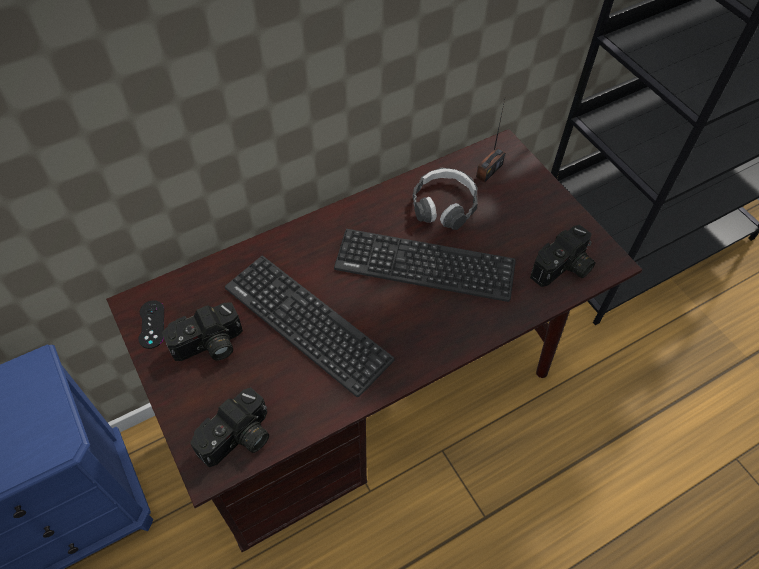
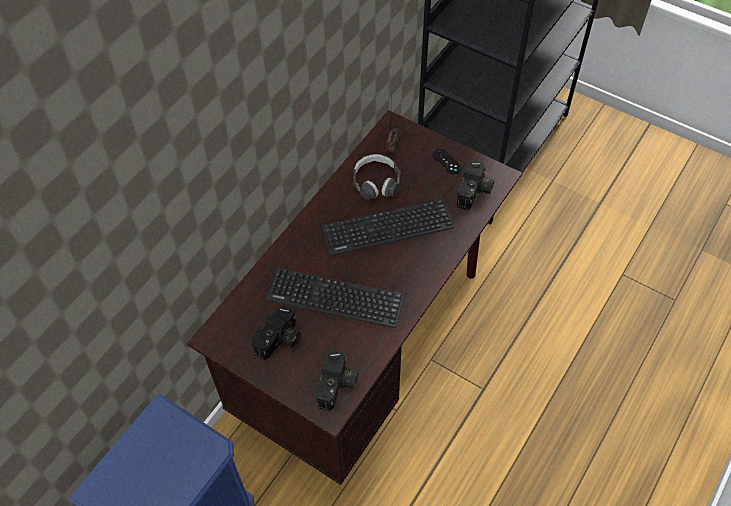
camera: 25 degrees left, 0 degrees up
black game controller [138,300,164,349] -> black game controller moved to [433,149,461,174]

